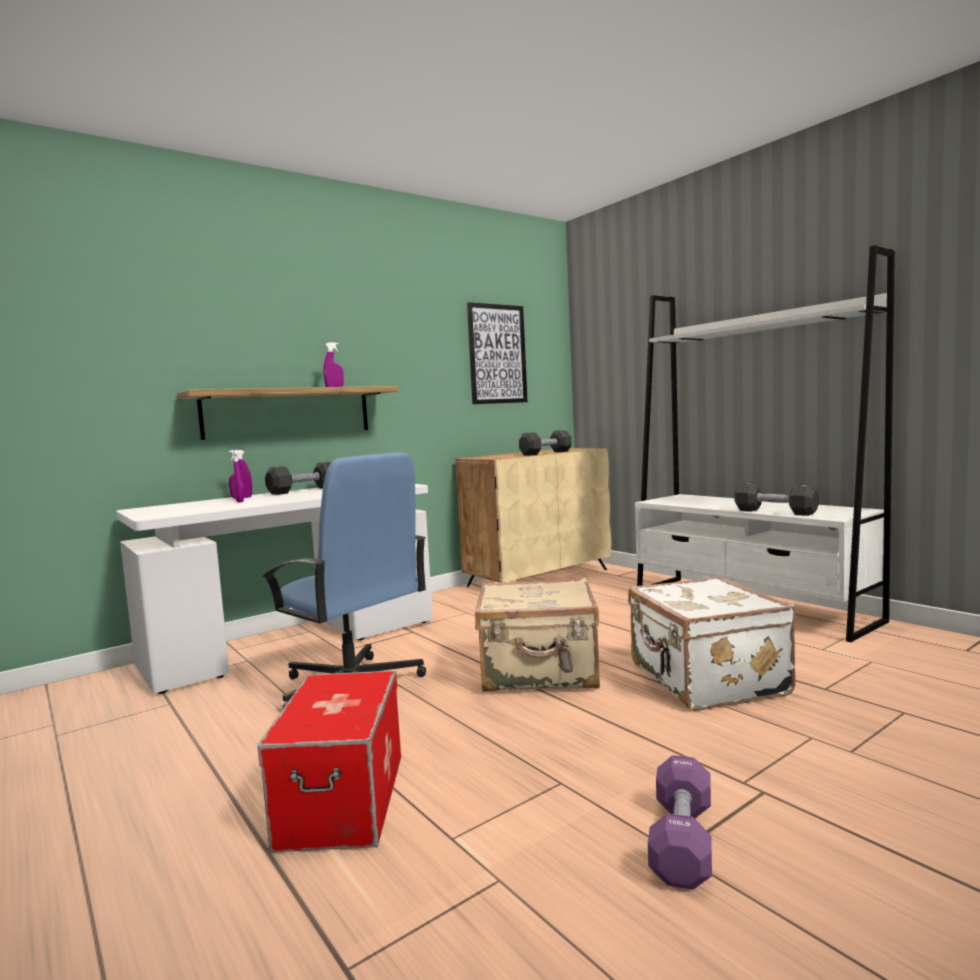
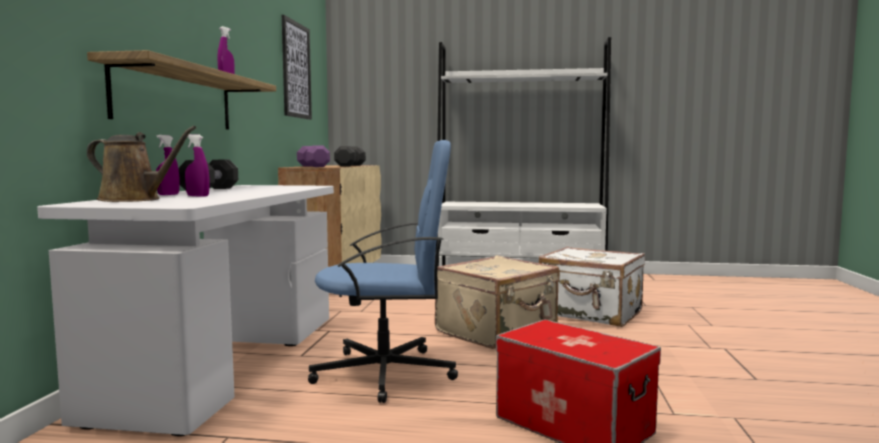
camera: 45 degrees left, 0 degrees up
purple dumbbell [648,755,712,890] -> purple dumbbell moved to [297,145,330,167]
black dumbbell [734,482,819,516] -> none
none -> brown watering can [87,126,196,202]

